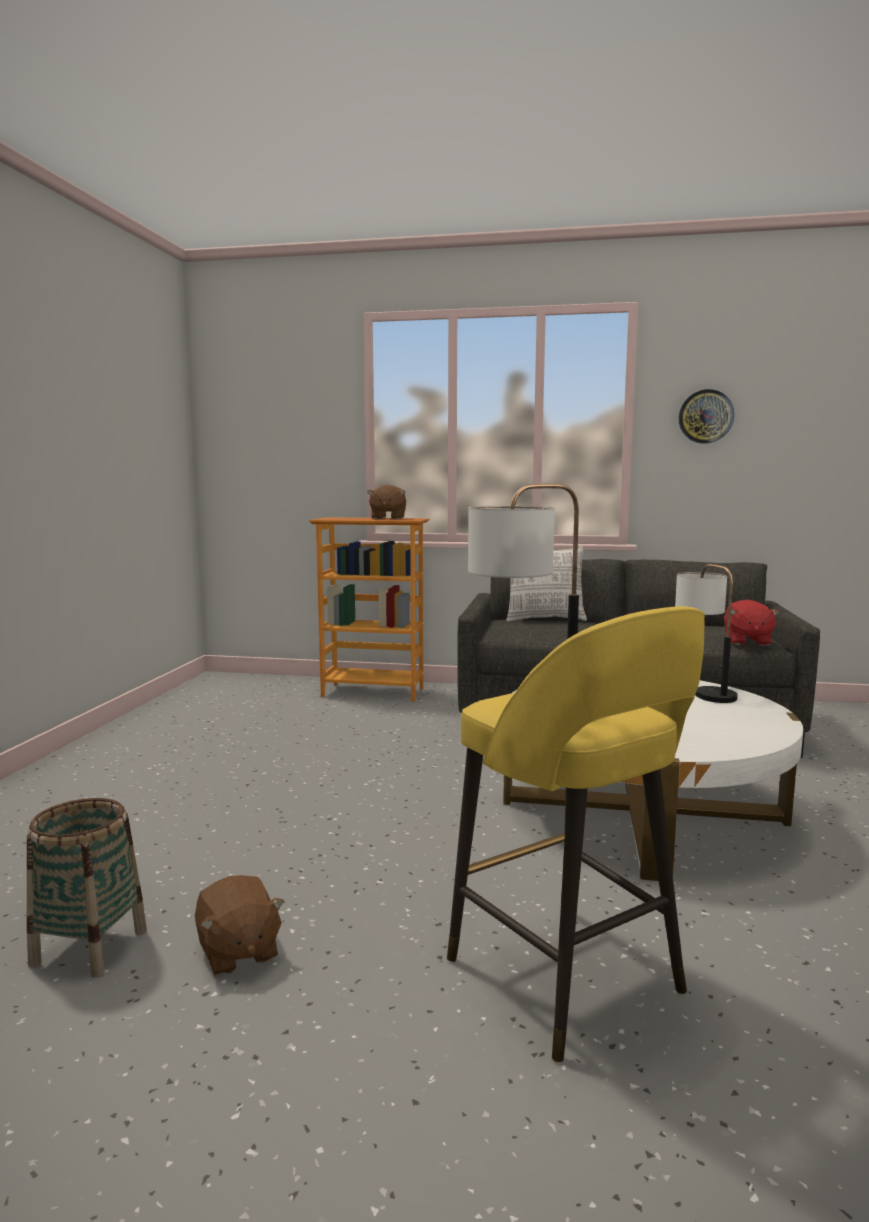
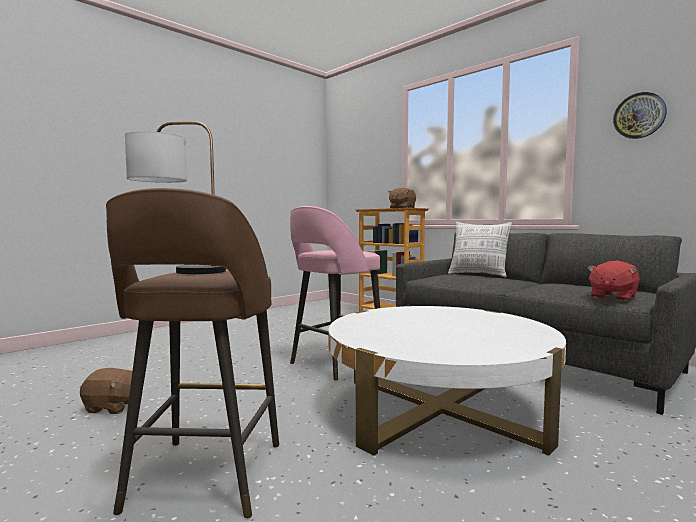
camera: 35 degrees right, 5 degrees down
basket [27,798,147,978] -> none
brown plush toy [195,875,284,976] -> brown plush toy turned 90 degrees counterclockwise [80,368,133,414]
yellow stool [447,606,705,1063] -> brown stool [106,188,279,518]
table lamp [675,564,738,703] -> none
none -> pink stool [290,206,380,381]

